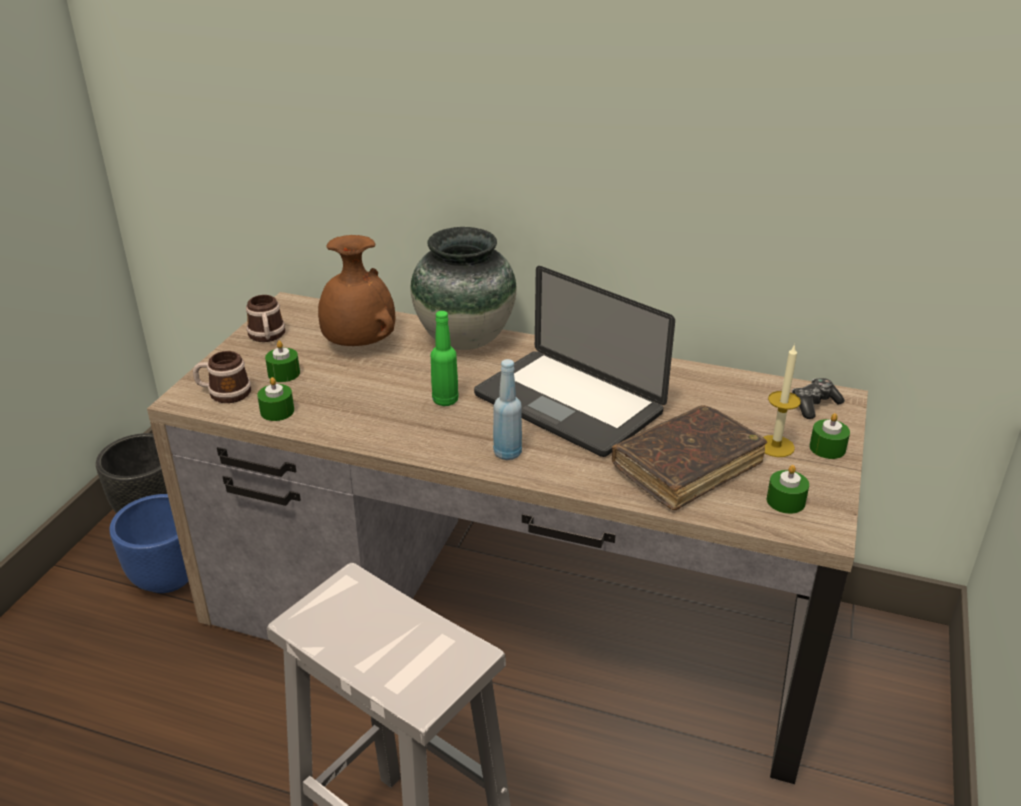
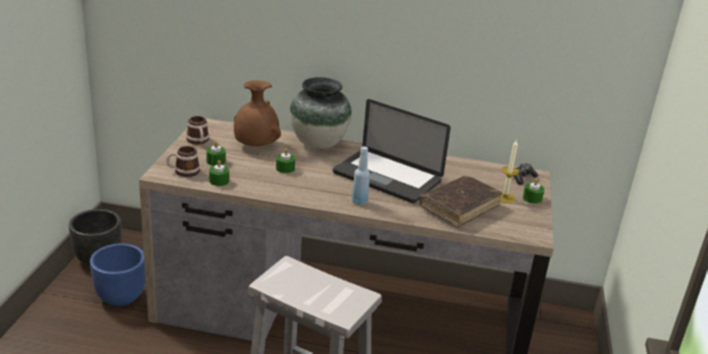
camera: 10 degrees left, 5 degrees down
green bottle [430,311,458,406] -> none
green candle [767,465,809,514] -> green candle moved to [276,148,295,173]

